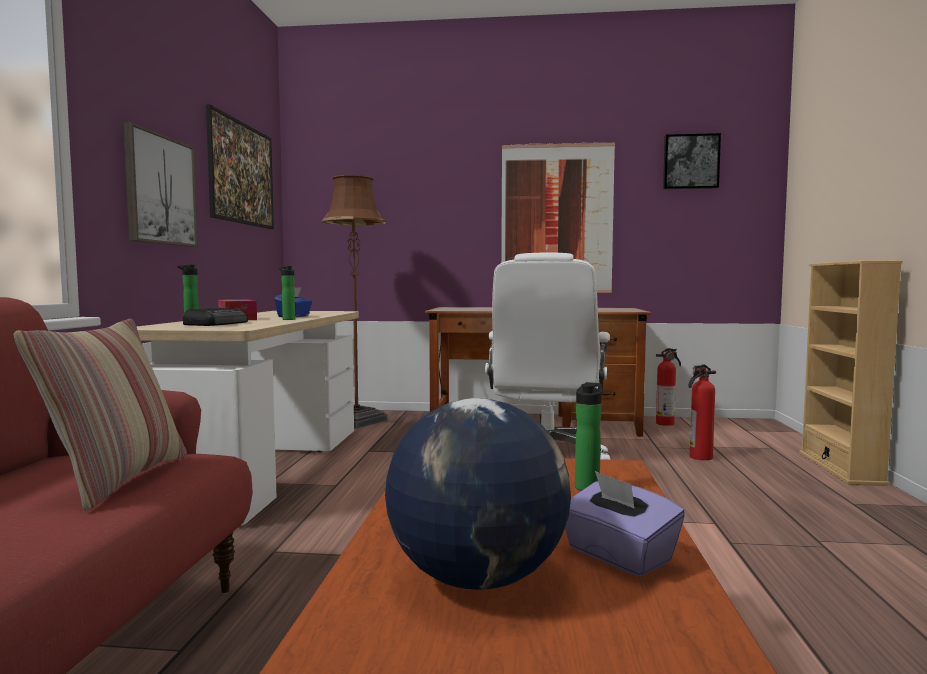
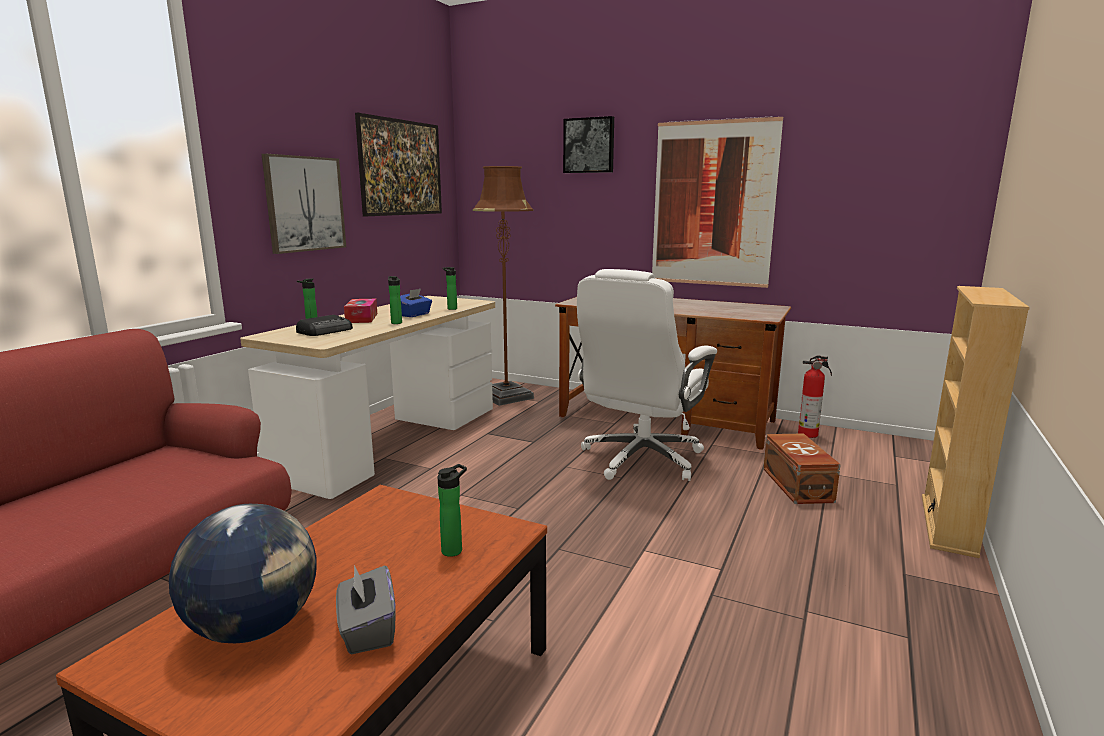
camera: 20 degrees right, 10 degrees up
pillow [14,319,187,511] -> none
purple tissue box [565,471,685,577] -> grey tissue box [336,565,396,654]
picture [663,133,721,189] -> picture moved to [563,116,614,173]
fire extinguisher [688,364,716,460] -> brown storage box [763,433,841,504]
none -> bottle [443,267,457,310]

